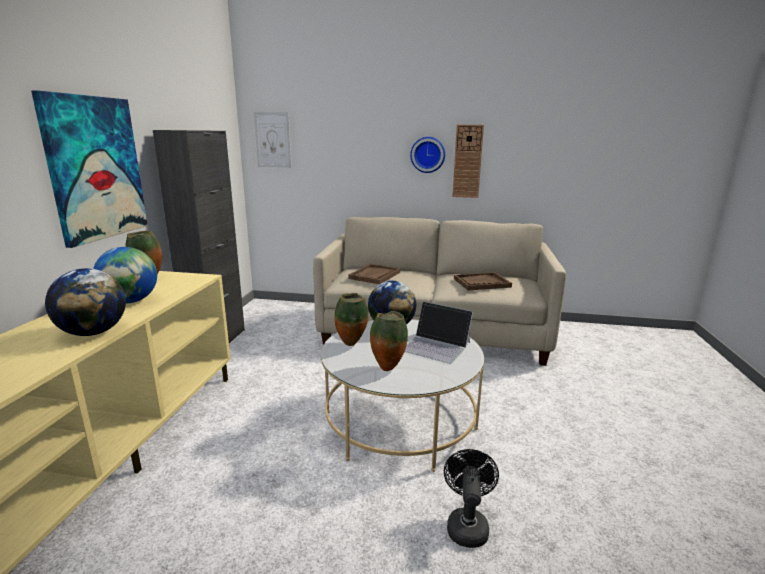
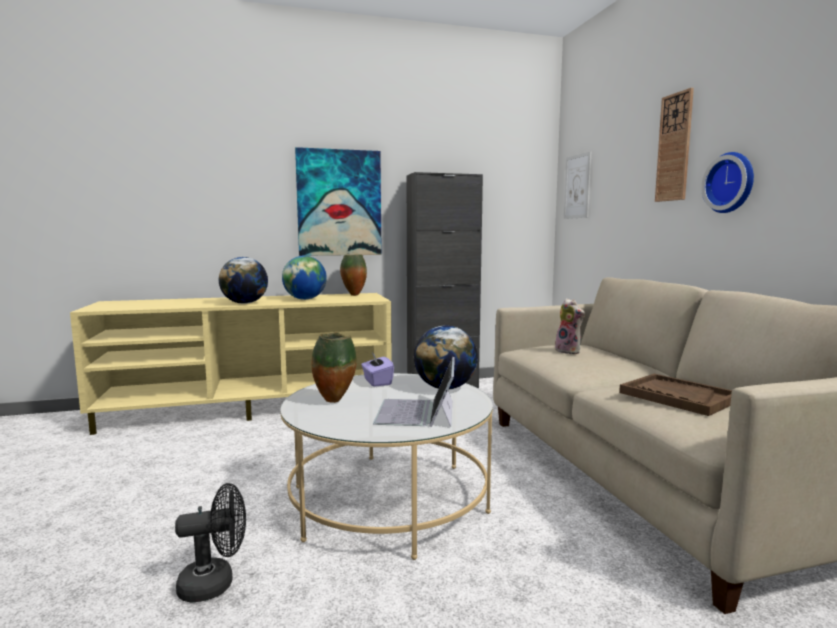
camera: 65 degrees right, 10 degrees down
vase [334,293,369,346] -> purple tissue box [361,352,394,387]
brown tray [348,264,400,284] -> plush toy [555,298,585,354]
wall clock [452,125,484,198] -> wall clock moved to [655,88,694,202]

